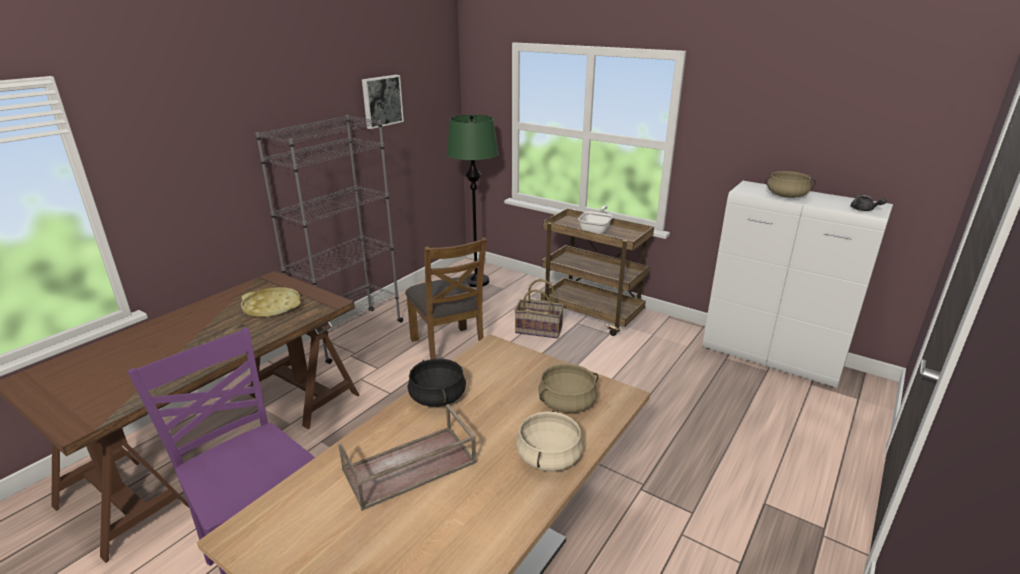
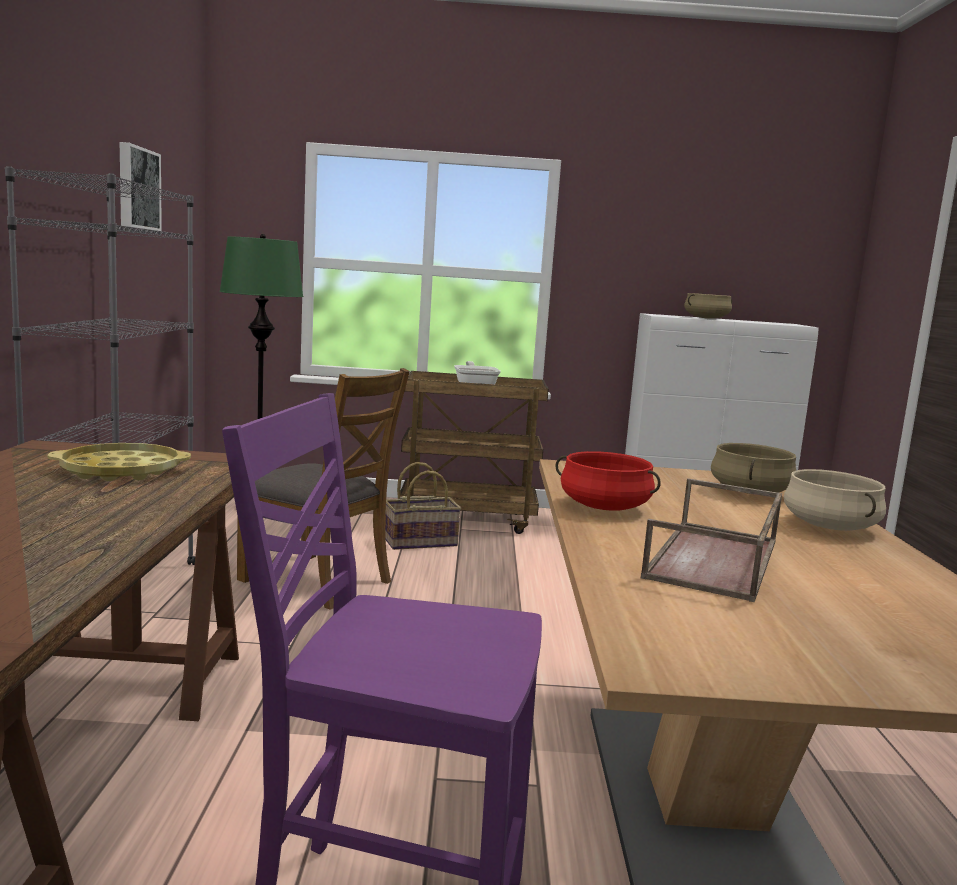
camera: 35 degrees left, 15 degrees down
black cooking pot [408,359,466,407] -> red cooking pot [555,451,661,511]
grey teapot [851,195,887,211] -> none

